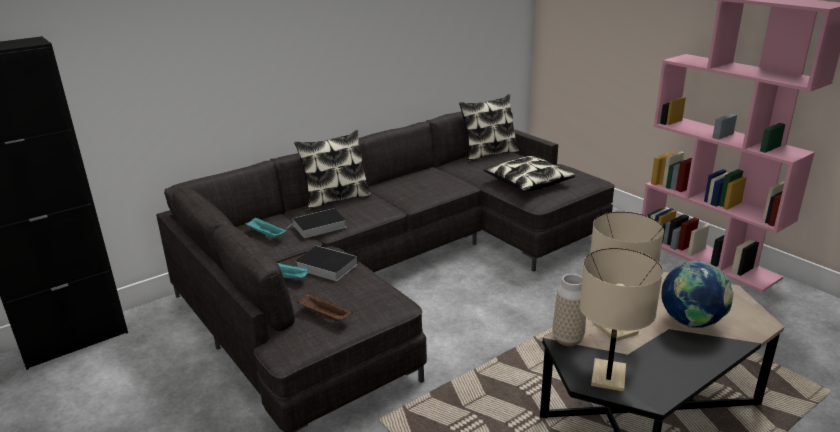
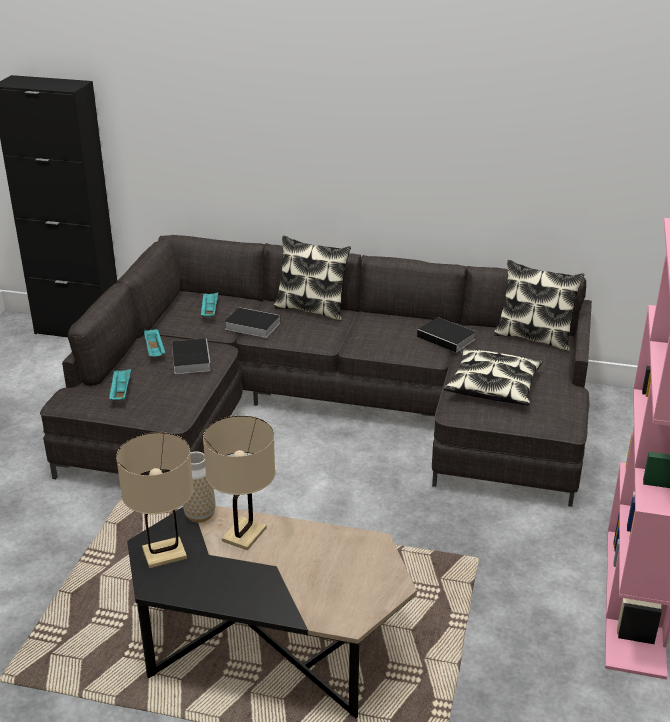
camera: 50 degrees right, 5 degrees up
brown tray [297,293,353,321] -> turquoise tray [109,369,131,400]
globe [662,260,733,328] -> none
none -> book [417,317,476,353]

